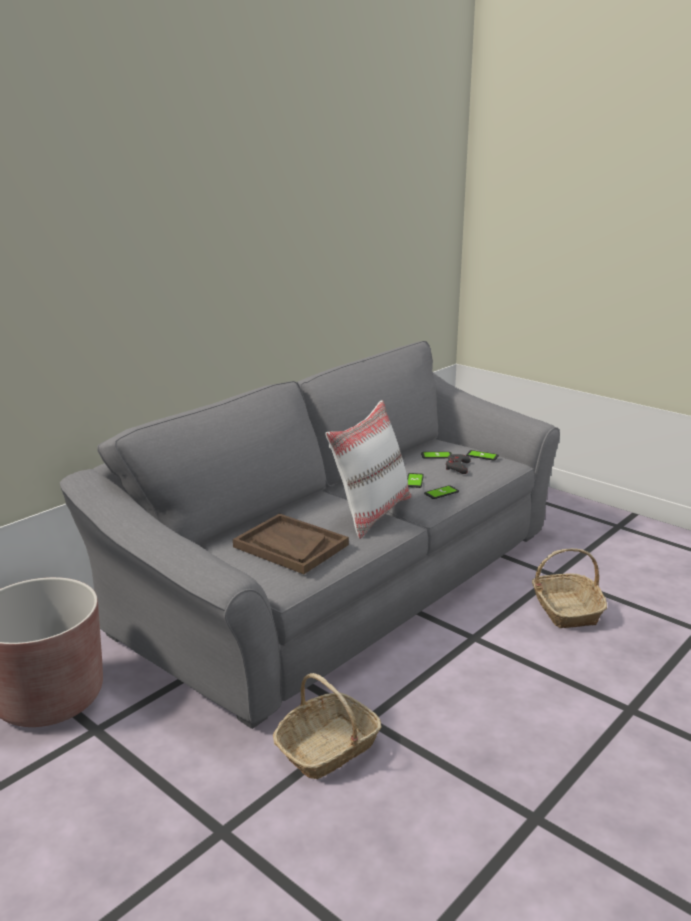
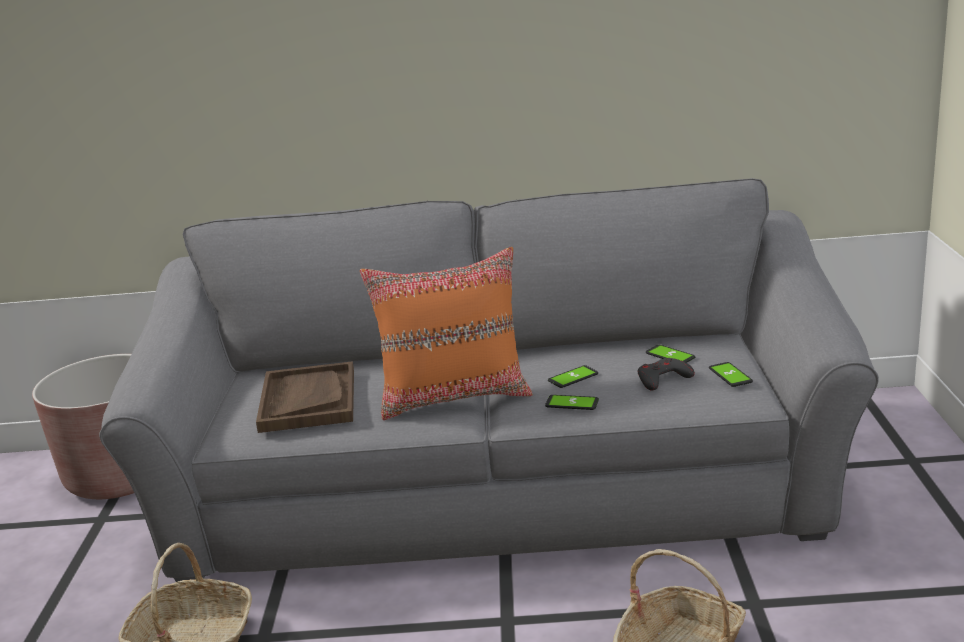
camera: 50 degrees right, 0 degrees up
white pillow [325,400,411,539] -> orange pillow [360,247,533,420]

